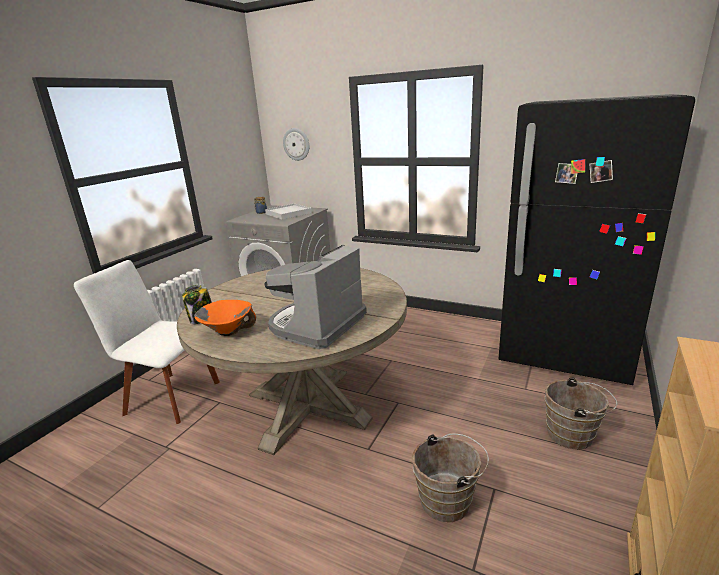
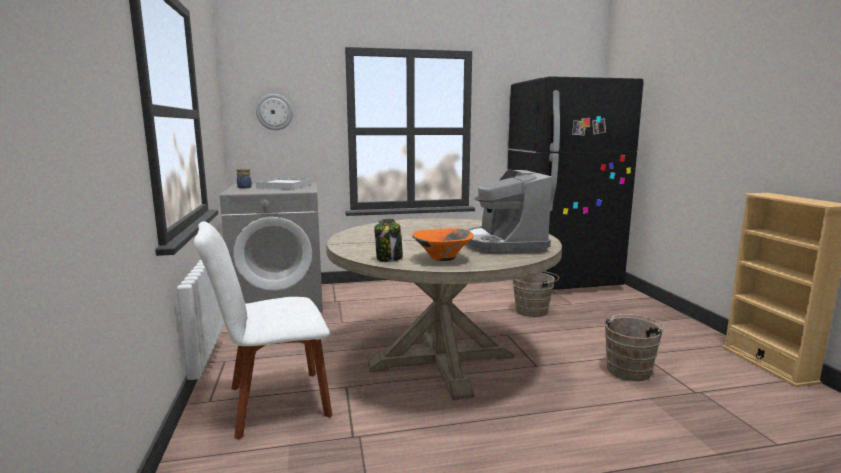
camera: 40 degrees left, 10 degrees down
brown bucket [545,377,617,450] -> brown bucket moved to [512,271,559,317]

